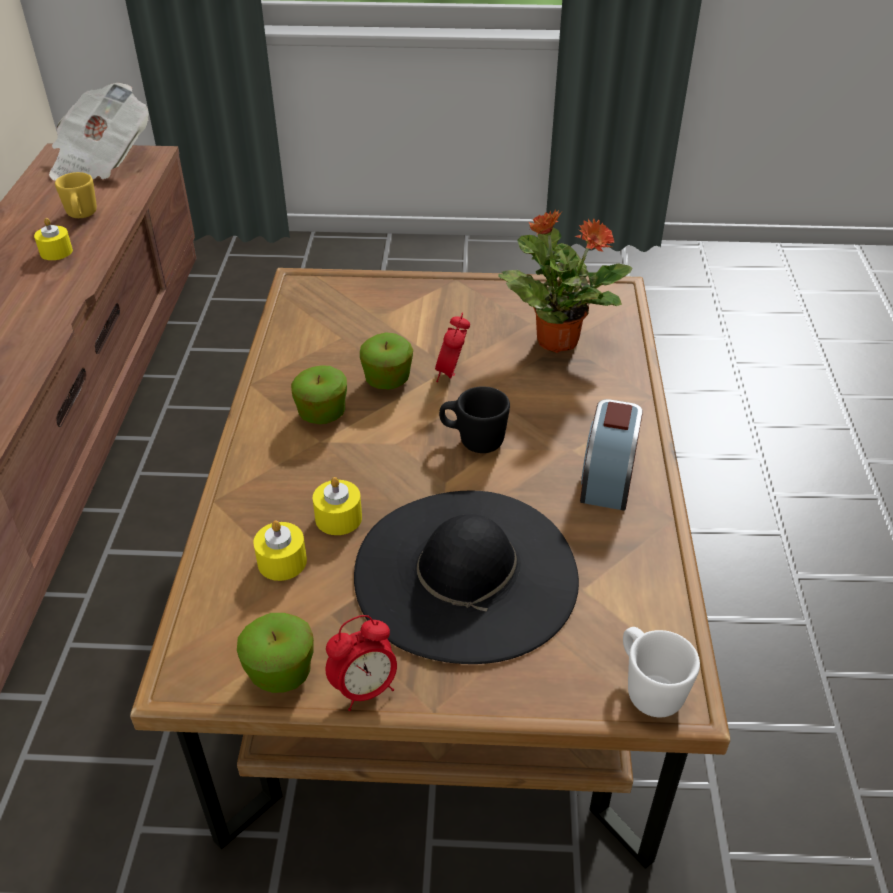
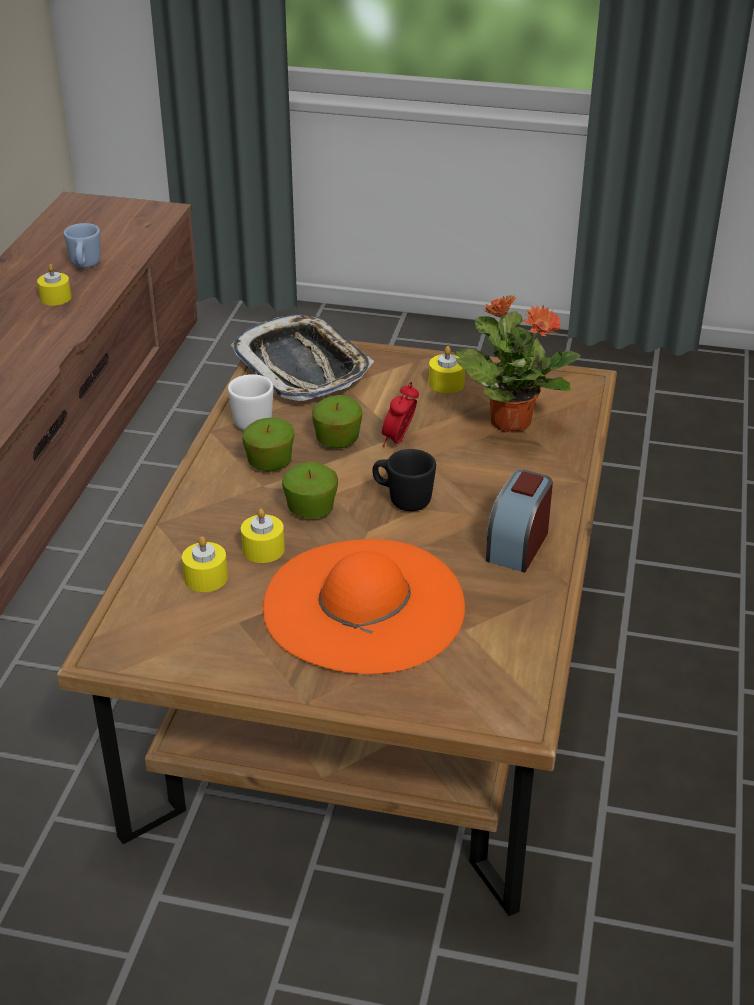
camera: 10 degrees right, 5 degrees down
newspaper [49,83,149,181] -> none
yellow mug [55,172,97,218] -> blue mug [64,223,101,268]
apple [237,613,314,693] -> apple moved to [282,462,338,518]
alarm clock [326,615,397,711] -> none
black hat [354,490,579,664] -> orange hat [263,539,465,674]
white mug [623,627,700,717] -> white mug moved to [228,374,274,430]
none -> tray [230,314,374,401]
none -> yellow candle [429,346,465,393]

